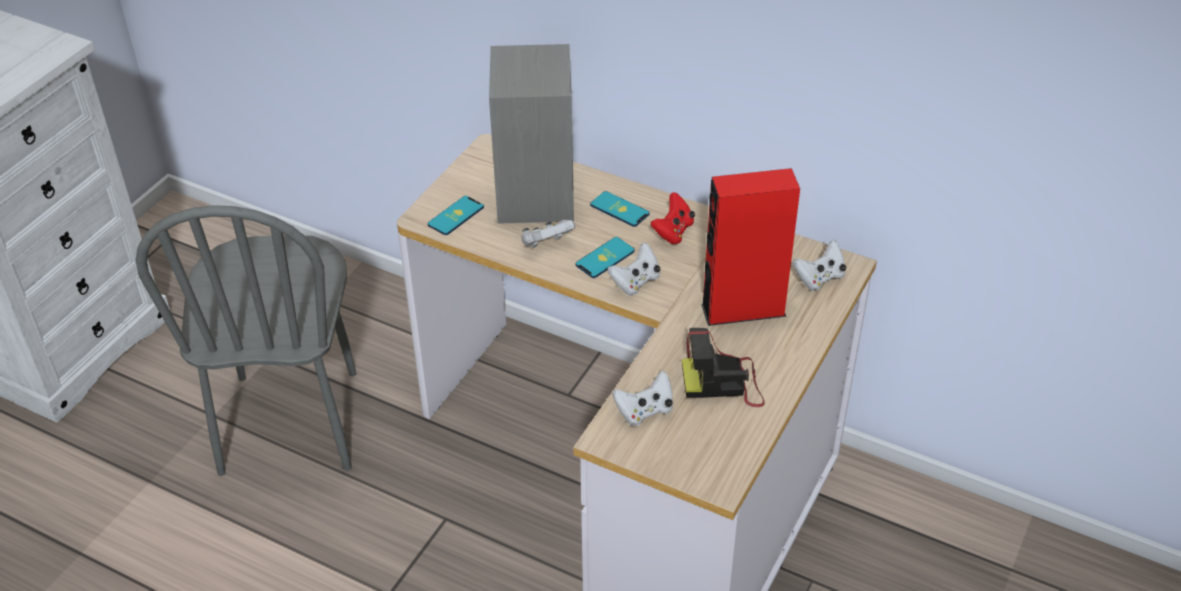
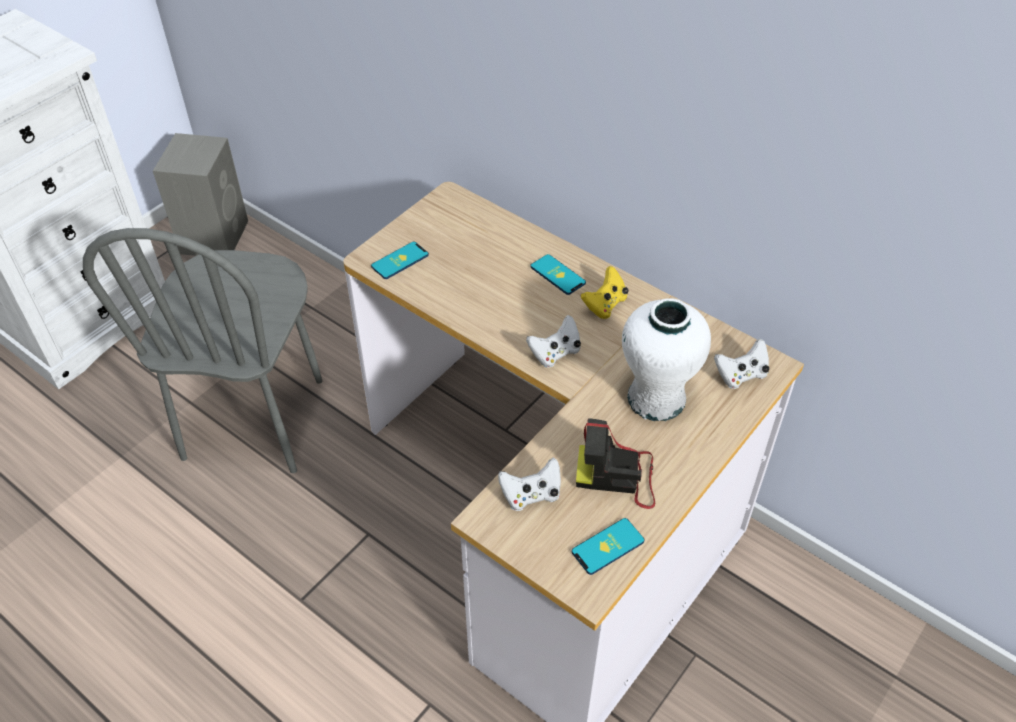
camera: 10 degrees right, 5 degrees up
grey speaker [489,44,574,224] -> grey speaker moved to [153,133,248,256]
white game controller [521,220,575,248] -> none
phone [576,237,635,278] -> phone moved to [572,518,645,575]
red game controller [651,192,695,244] -> yellow game controller [581,266,628,319]
red speaker [701,168,800,326] -> white vase [622,298,711,421]

